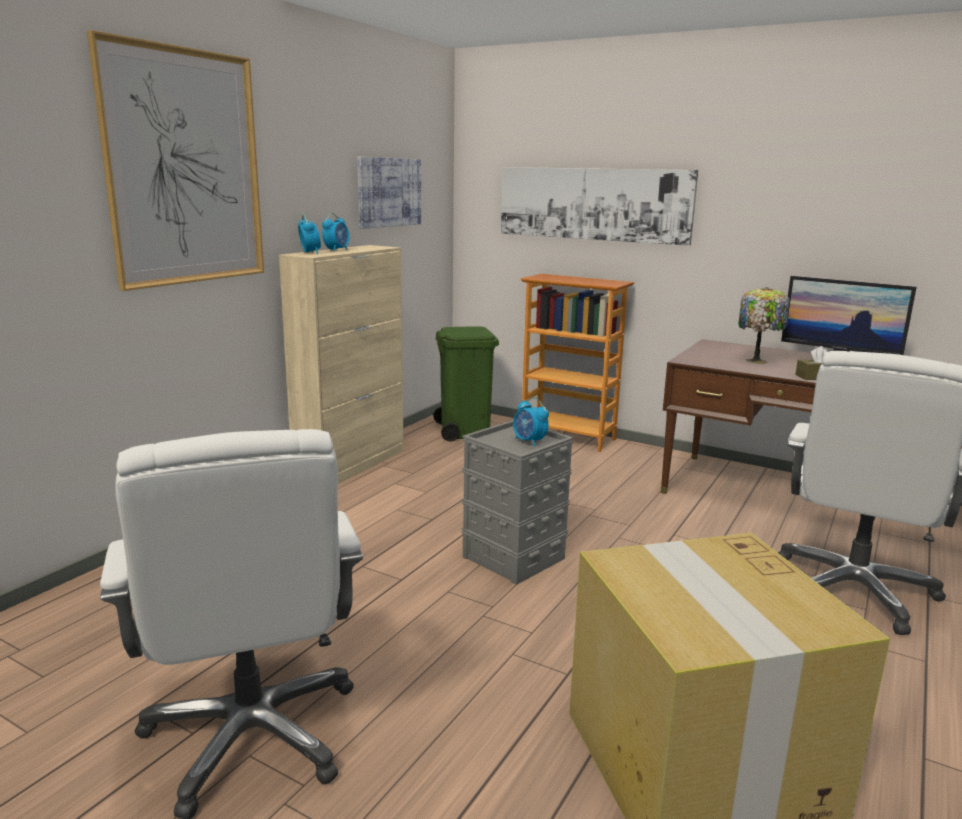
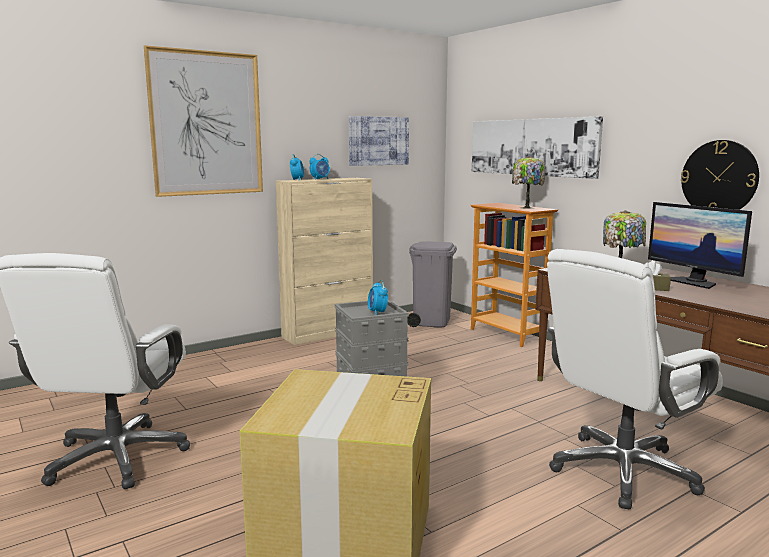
camera: 25 degrees right, 5 degrees down
green trash can [433,326,499,442] -> grey trash can [407,241,457,328]
none -> table lamp [512,156,545,209]
none -> wall clock [681,140,759,210]

